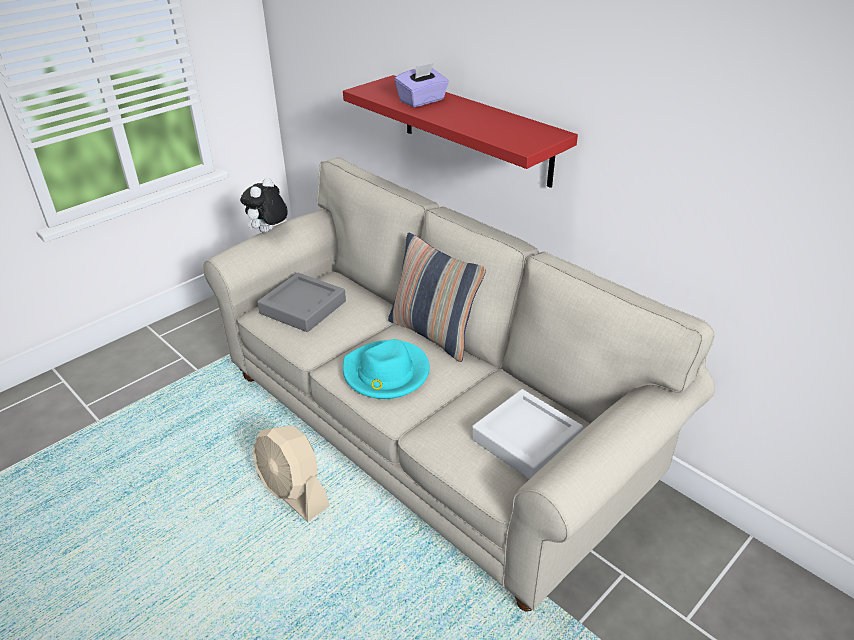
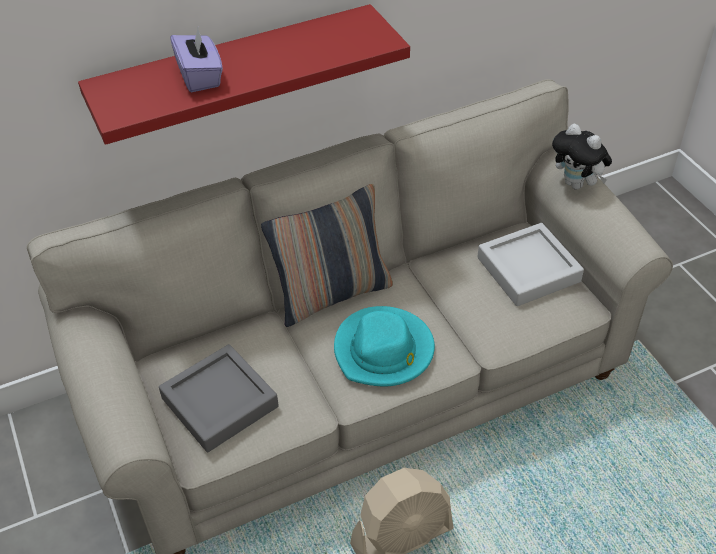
camera: 70 degrees left, 10 degrees up
plush toy [240,178,288,233] -> plush toy moved to [552,123,612,190]

